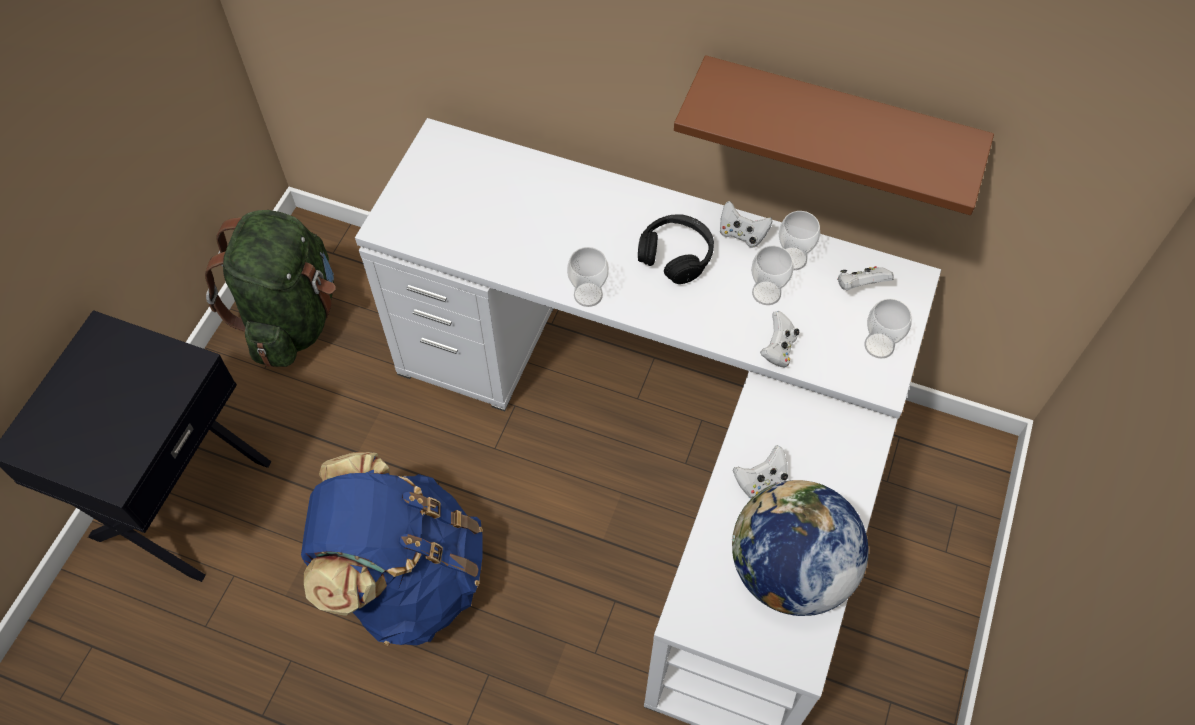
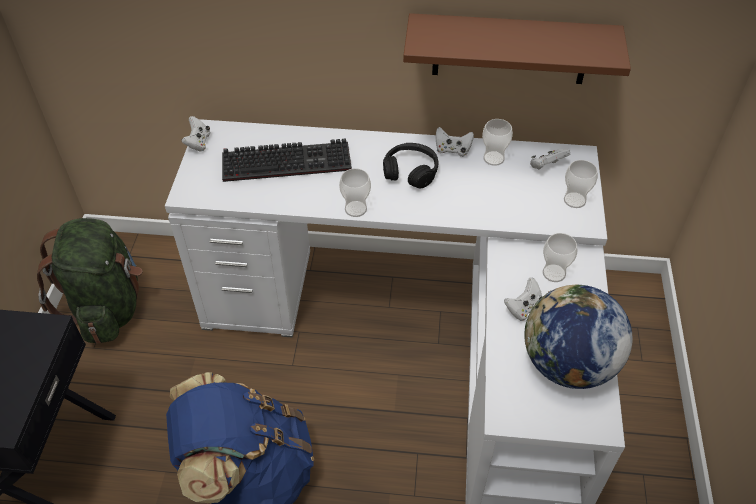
camera: 15 degrees left, 10 degrees down
cup [751,246,794,305] -> cup moved to [543,233,577,282]
white game controller [760,311,799,368] -> white game controller moved to [181,116,210,151]
none -> keyboard [222,138,352,182]

